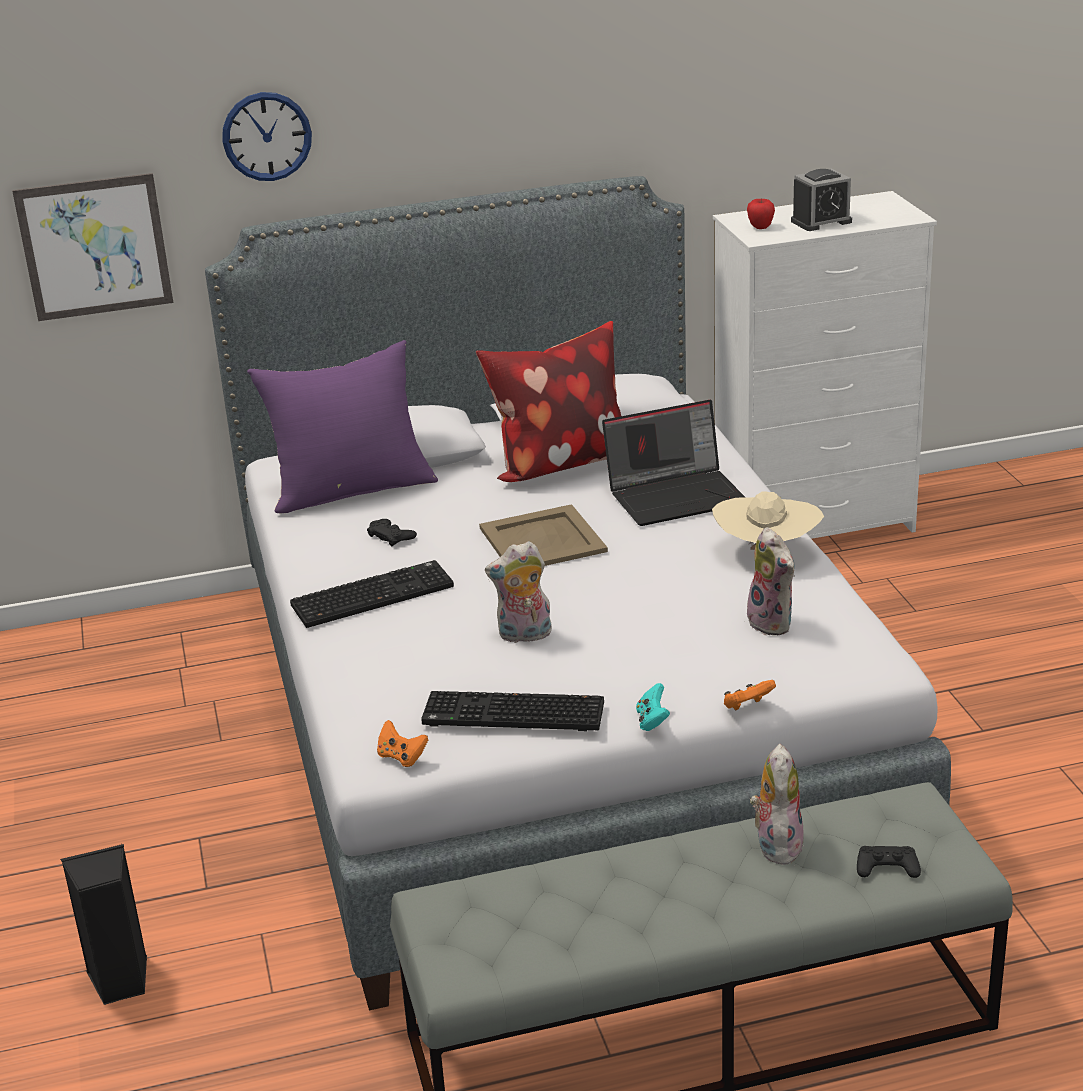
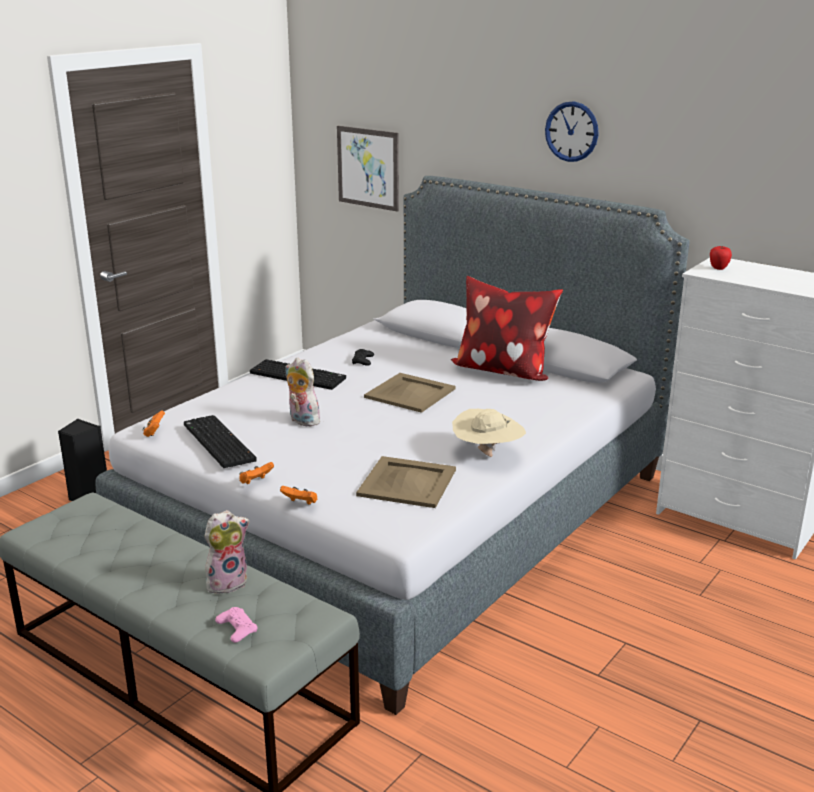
camera: 50 degrees right, 5 degrees down
wall clock [222,92,312,181] -> wall clock moved to [545,101,599,162]
purple pillow [247,340,438,513] -> none
laptop [602,400,746,526] -> none
turquoise game controller [636,683,670,731] -> orange game controller [239,462,274,484]
plush toy [743,527,795,635] -> beige tray [356,456,456,508]
alarm clock [791,169,852,231] -> none
black game controller [857,846,921,878] -> pink game controller [215,607,258,643]

